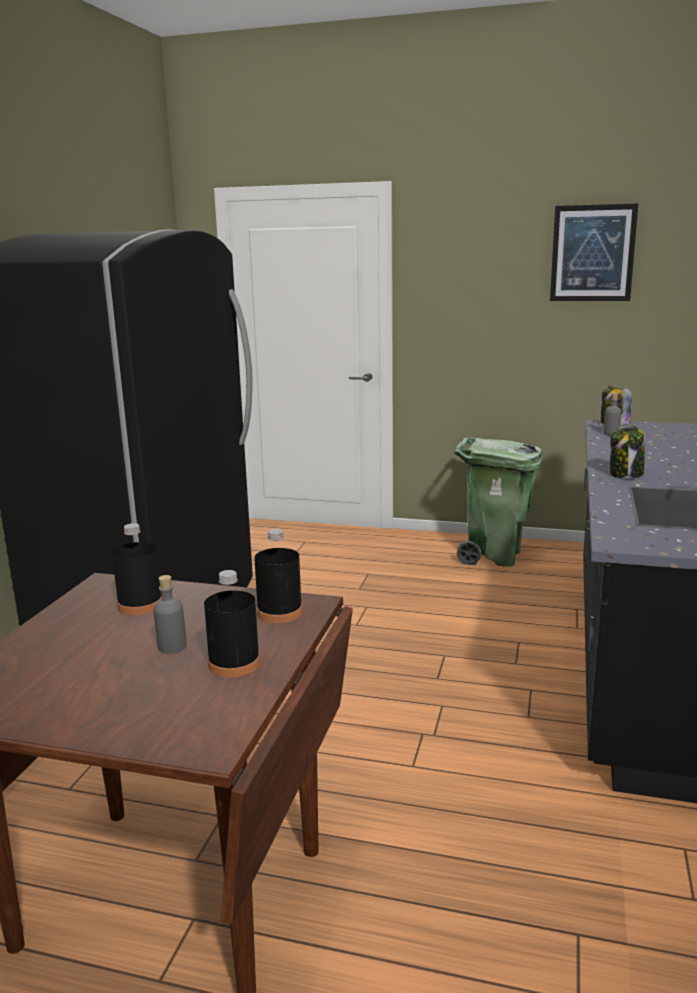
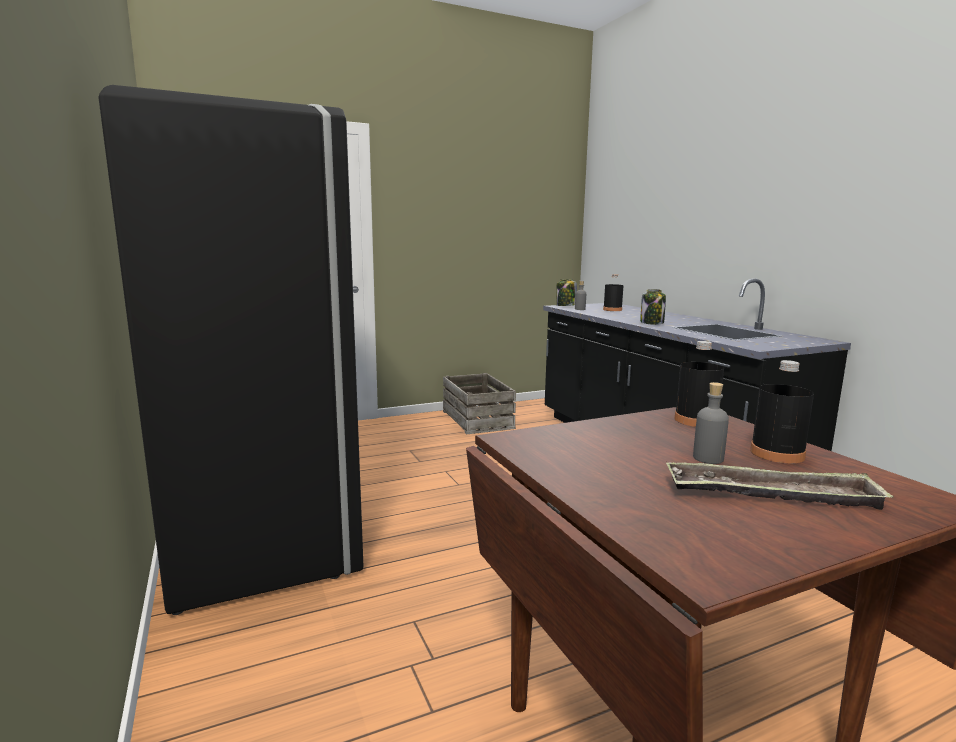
camera: 40 degrees left, 5 degrees down
black bottle [112,523,162,615] -> black bottle moved to [603,274,624,311]
green trash can [454,437,543,567] -> crate [443,373,516,434]
picture [550,203,638,301] -> none
none -> tray [666,461,893,510]

